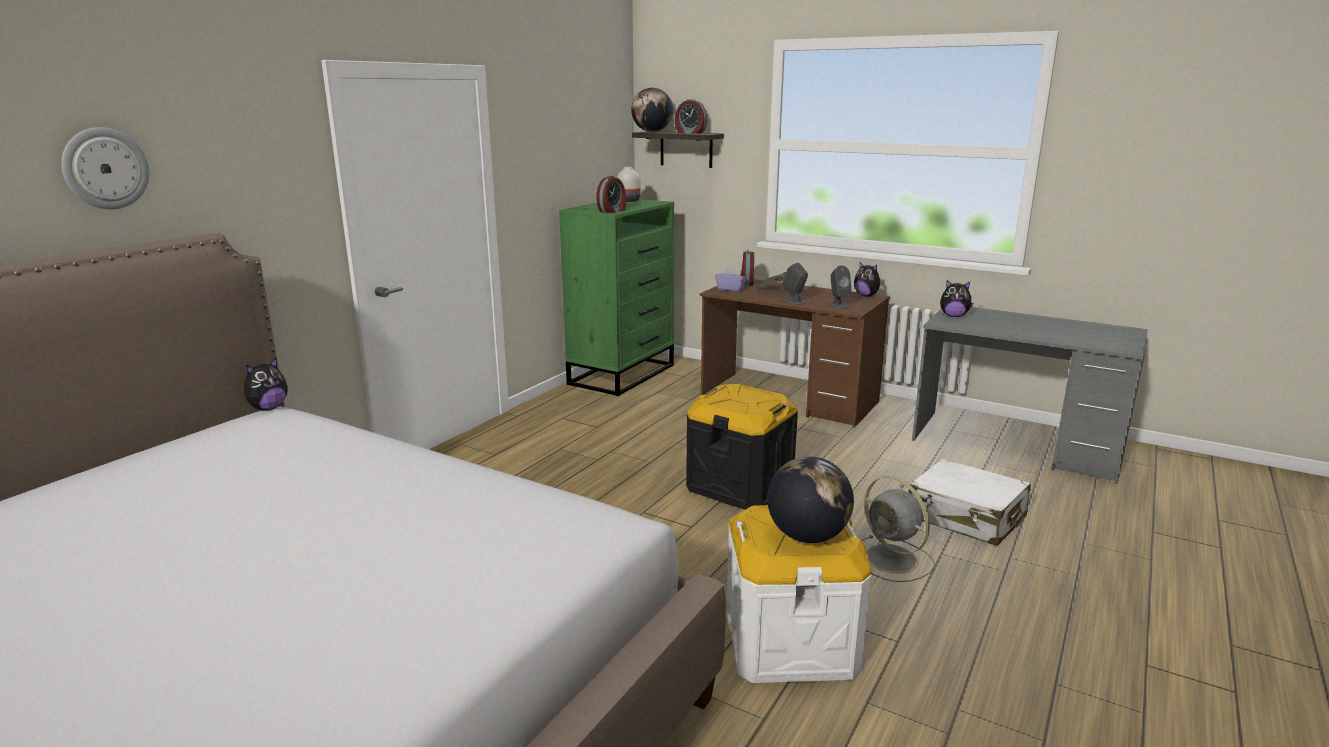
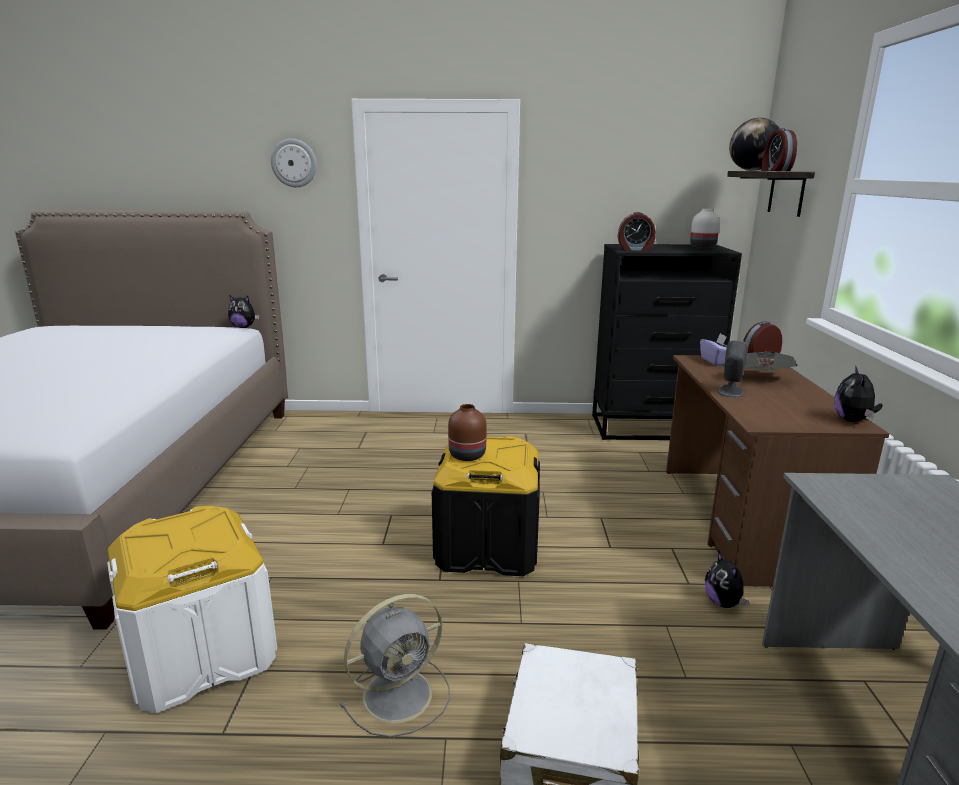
camera: 60 degrees right, 0 degrees up
wall clock [61,127,149,209] -> wall clock moved to [271,139,317,187]
green dresser [559,199,674,396] -> black dresser [592,244,742,440]
globe [767,456,854,543] -> none
grey speaker [828,265,852,309] -> none
grey fan [861,476,935,582] -> grey fan turned 150 degrees counterclockwise [340,594,450,737]
plush toy [940,280,973,317] -> plush toy moved to [705,551,749,608]
none -> brown vase [448,404,487,461]

